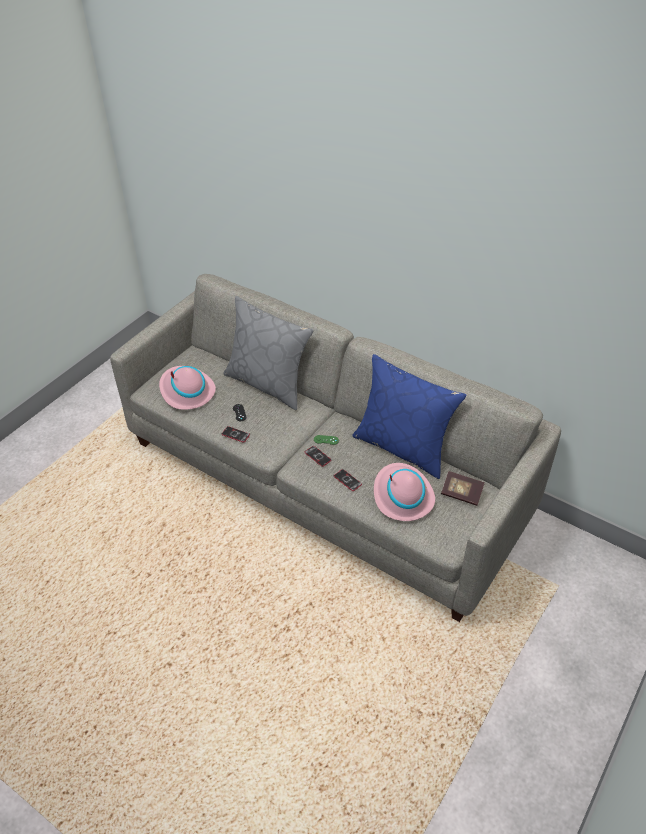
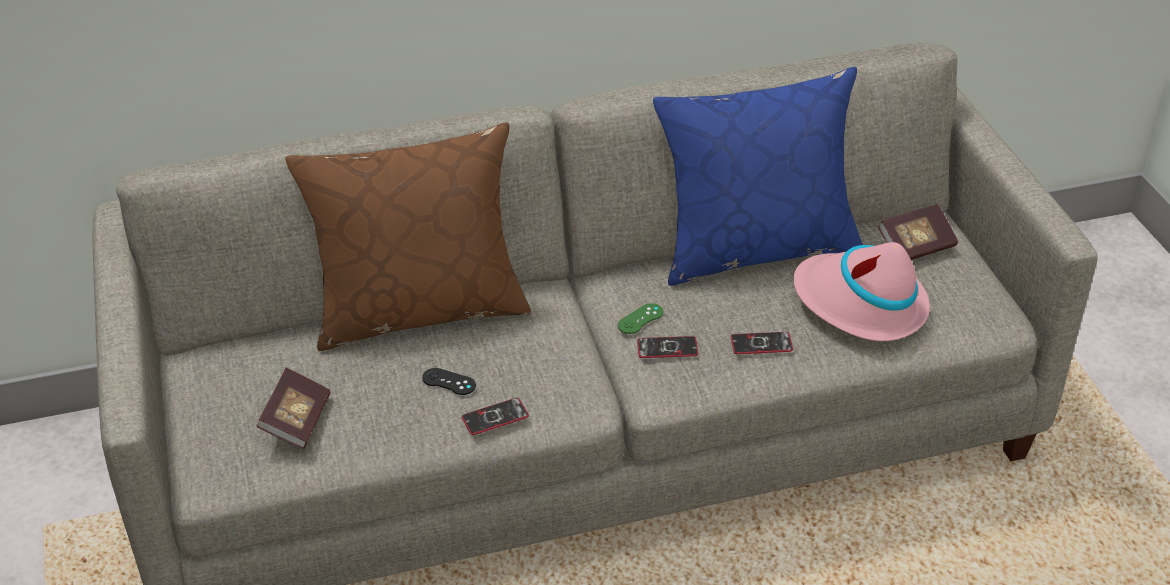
camera: 50 degrees left, 5 degrees down
pink hat [159,366,216,410] -> book [256,368,331,449]
grey pillow [223,296,314,410] -> brown pillow [285,123,531,351]

